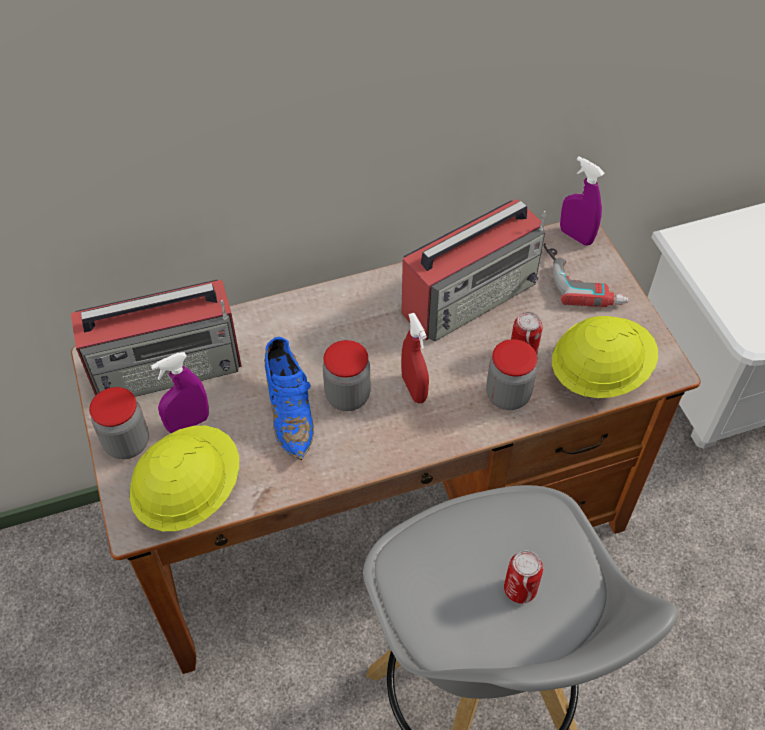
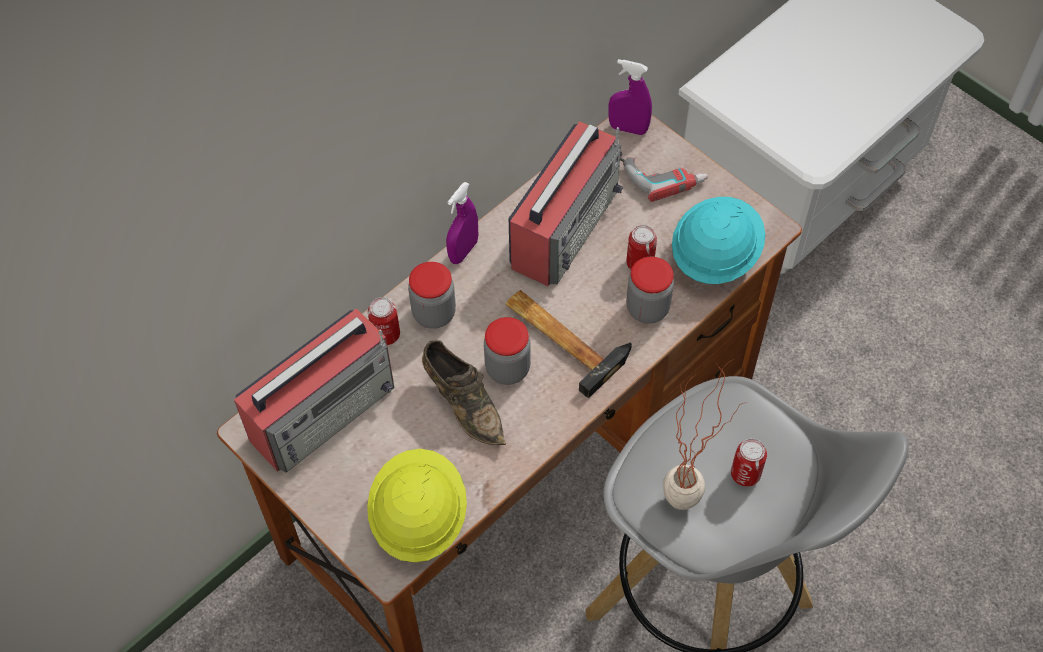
camera: 25 degrees left, 5 degrees up
jar [89,387,149,459] -> jar moved to [408,262,456,329]
purple spray bottle [151,352,209,433] -> purple spray bottle moved to [446,182,478,264]
blue shoe [264,337,314,460] -> brown shoe [422,340,506,445]
red spray bottle [401,313,429,404] -> hammer [506,290,632,399]
yellow hard hat [552,316,658,398] -> turquoise hard hat [672,197,765,284]
none -> can [368,297,400,345]
none -> potted plant [663,359,743,510]

